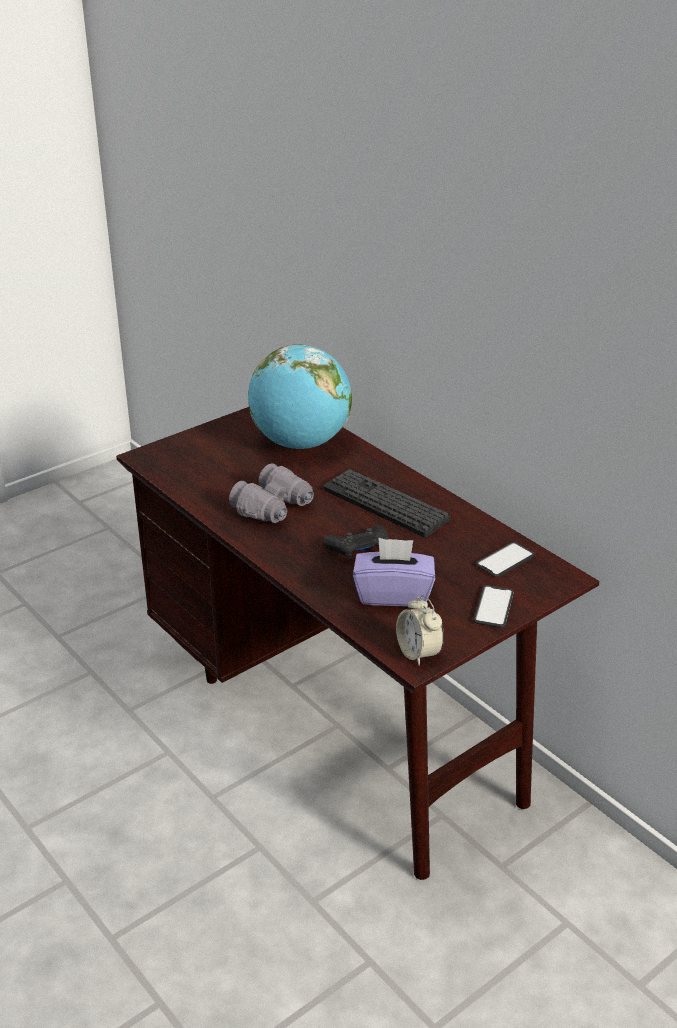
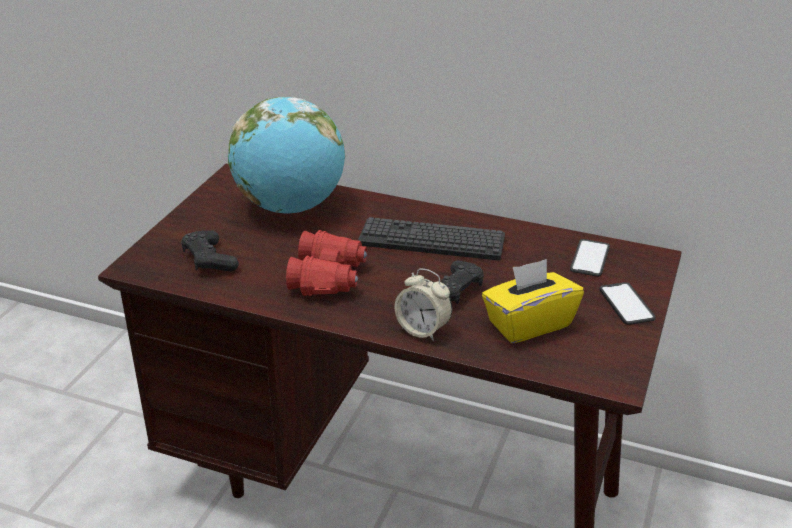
camera: 30 degrees left, 0 degrees up
grey binoculars [229,463,314,523] -> red binoculars [286,230,367,296]
purple tissue box [353,538,435,607] -> yellow tissue box [482,259,584,343]
alarm clock [396,595,444,666] -> alarm clock moved to [395,269,452,341]
none -> black game controller [181,231,239,271]

